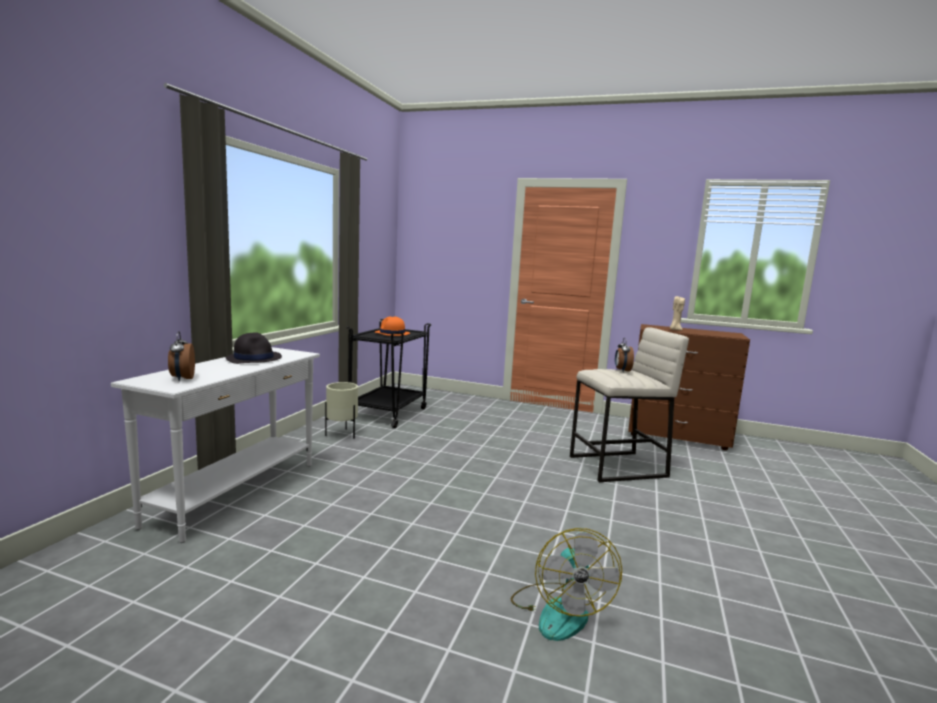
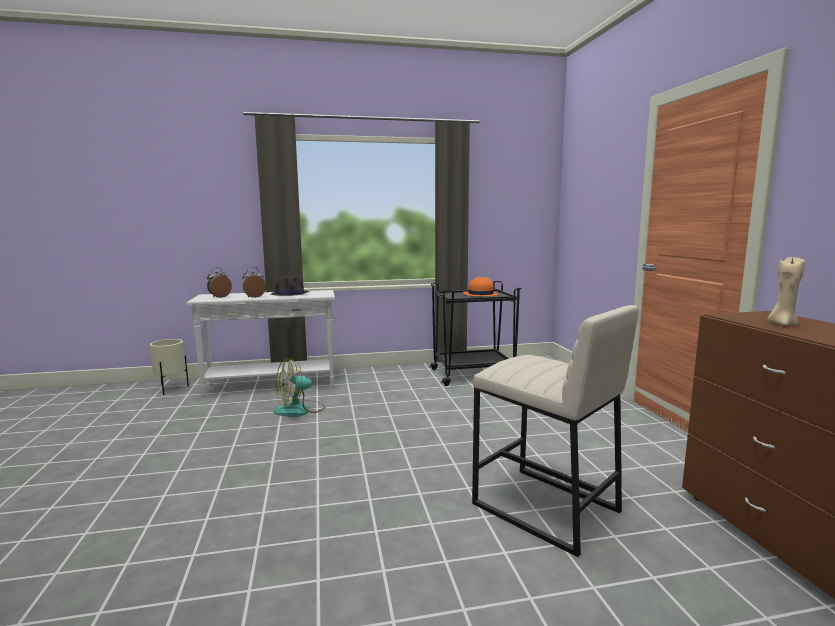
camera: 60 degrees right, 0 degrees up
beige planter [325,382,358,439] -> beige planter moved to [150,339,189,395]
fan [511,528,622,641] -> fan moved to [274,358,325,417]
alarm clock [615,338,634,372] -> alarm clock moved to [242,267,266,298]

